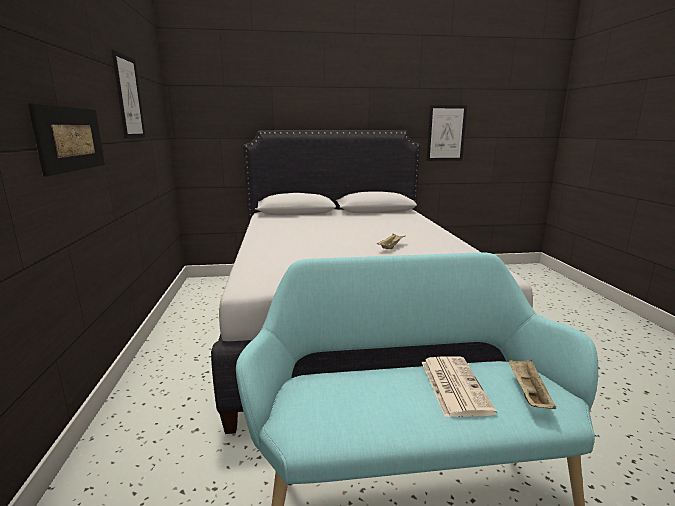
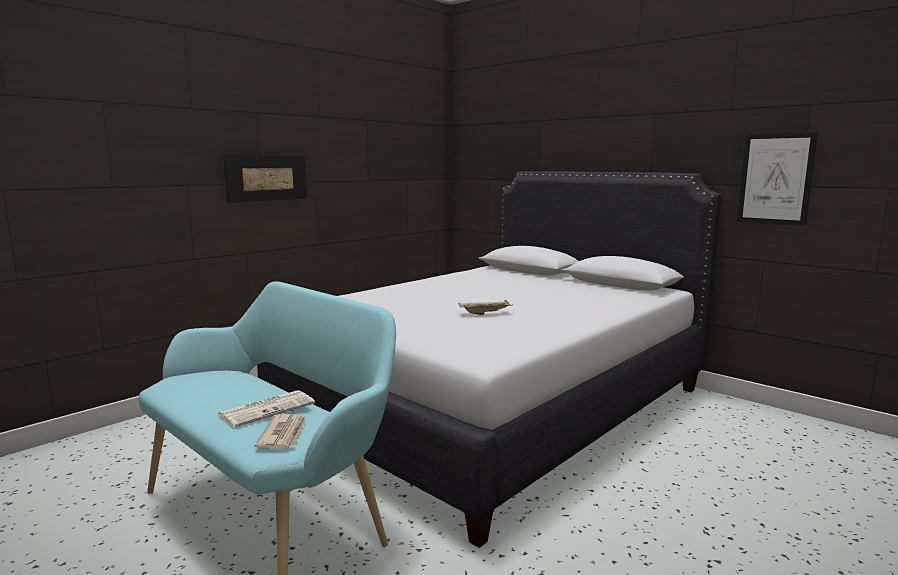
camera: 50 degrees right, 5 degrees down
picture [112,50,146,139] -> none
beige tray [508,359,556,409] -> newspaper [254,414,306,448]

